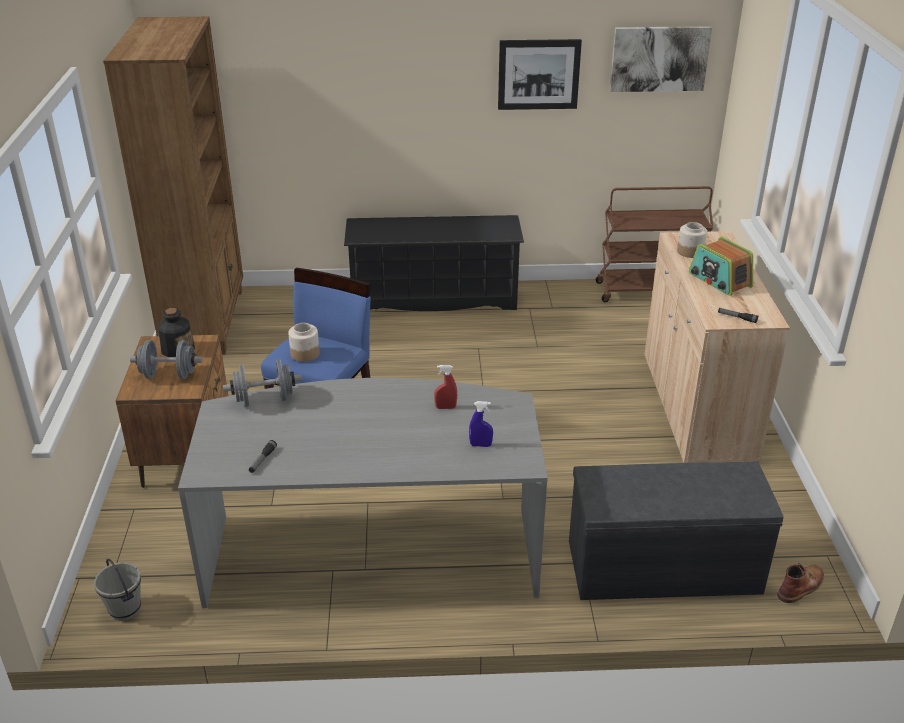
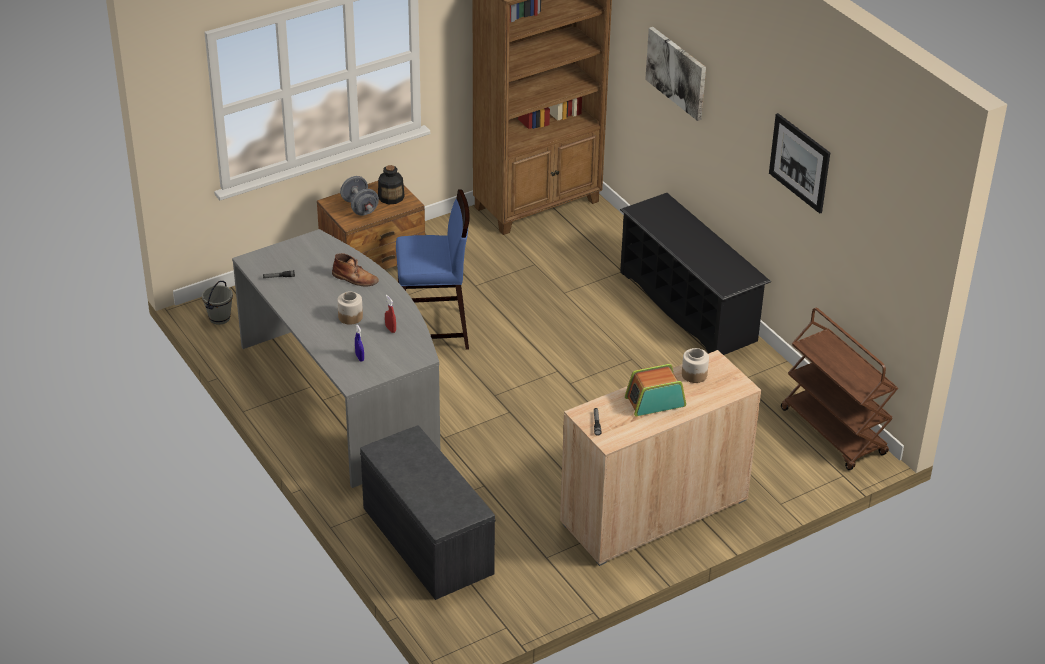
camera: 60 degrees right, 5 degrees up
grey dumbbell [223,360,302,407] -> none
jar [288,323,320,362] -> jar moved to [337,291,363,325]
picture [610,26,712,92] -> picture moved to [645,27,706,121]
radio [689,237,753,296] -> radio turned 45 degrees clockwise [625,364,686,416]
brown boot [777,563,824,603] -> brown boot moved to [332,253,379,287]

